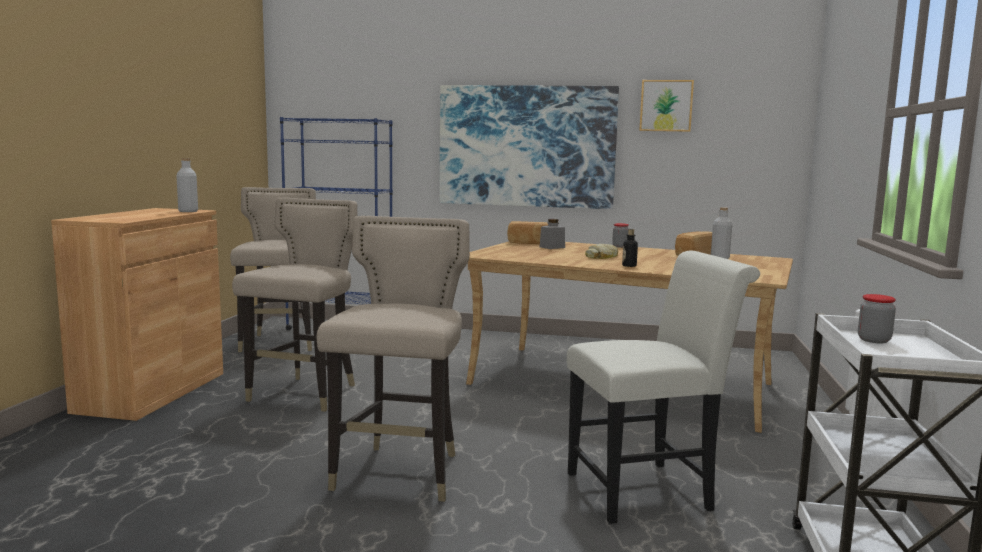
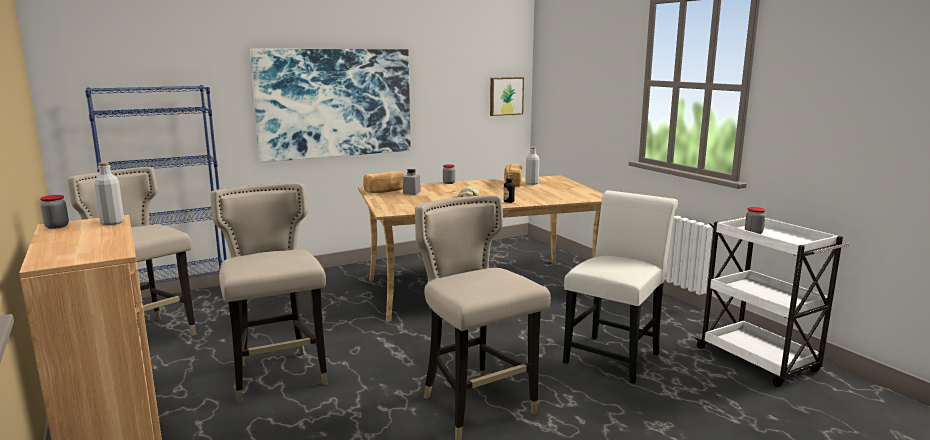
camera: 40 degrees left, 5 degrees up
picture [639,80,694,132] -> picture moved to [490,77,524,116]
none -> jar [40,195,69,229]

